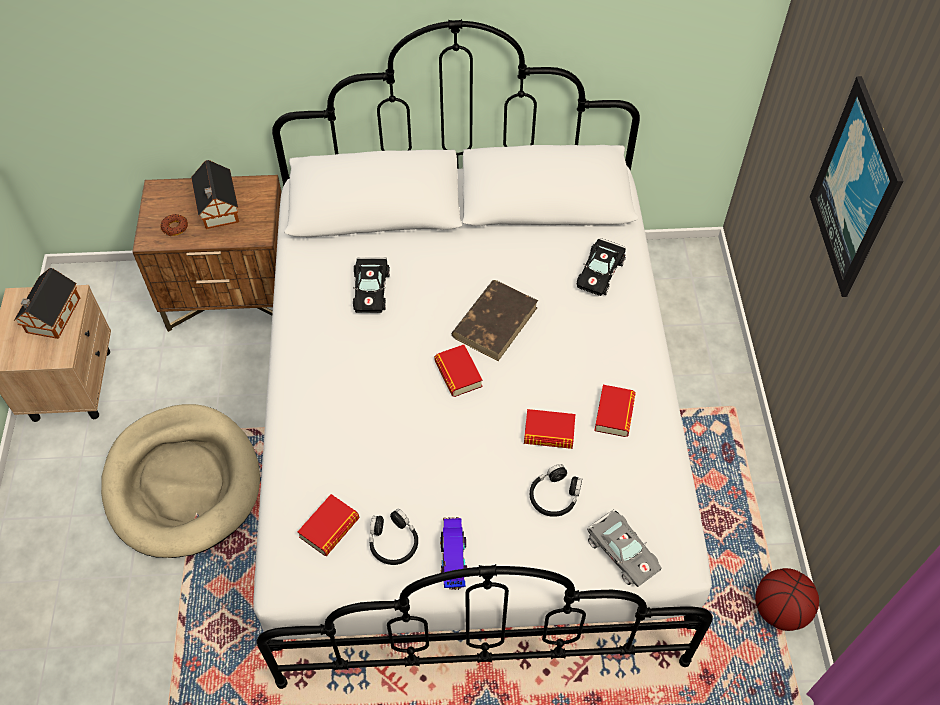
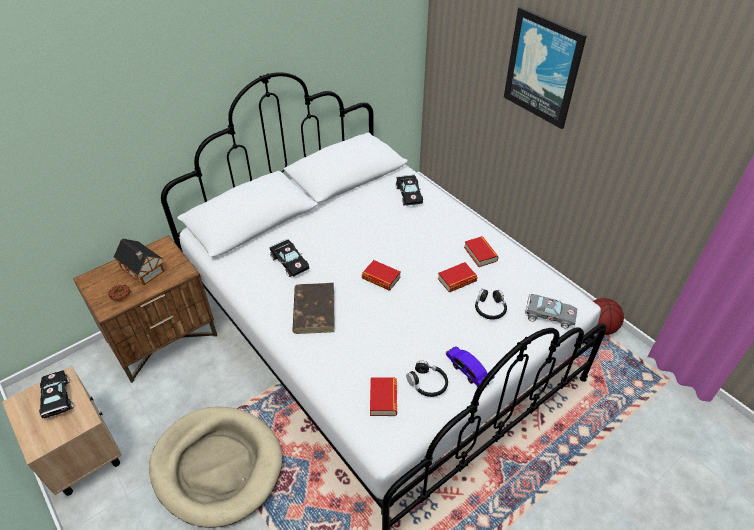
camera: 35 degrees left, 10 degrees down
toy house [14,268,80,339] -> black toy car [39,370,73,418]
brown book [452,280,538,361] -> brown book moved to [292,283,335,334]

